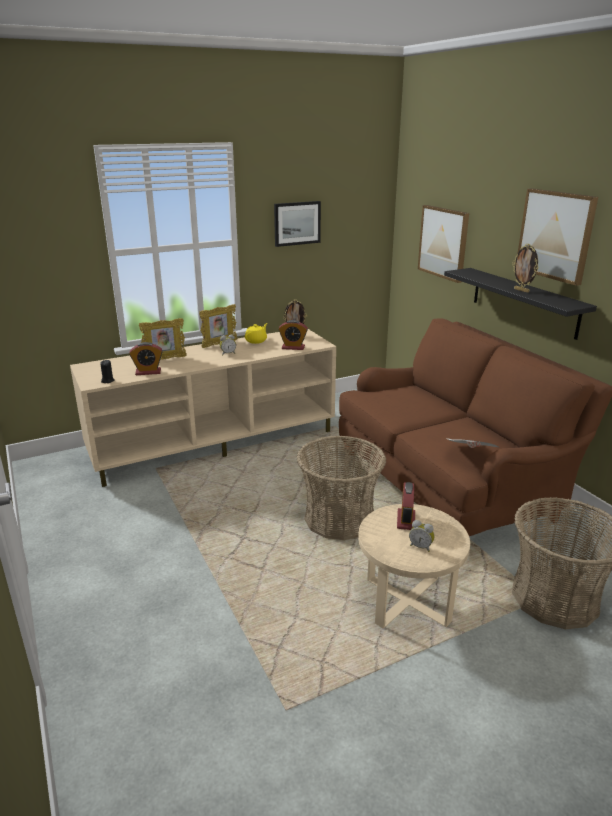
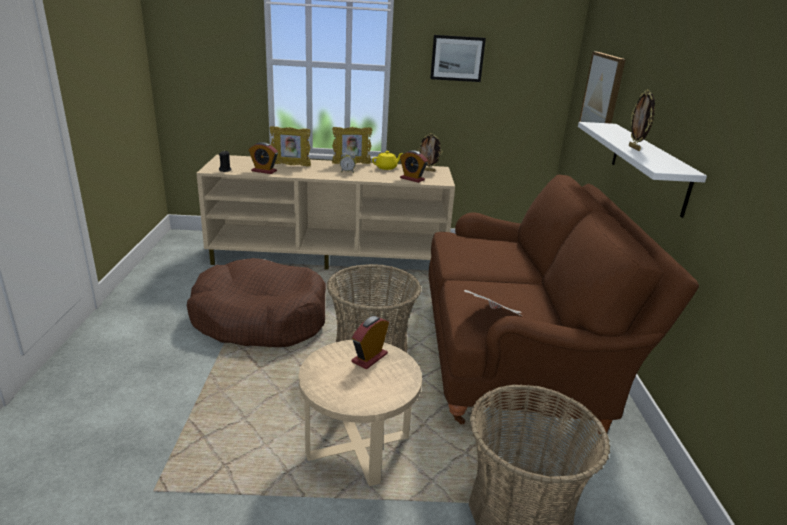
camera: 25 degrees right, 0 degrees up
alarm clock [409,520,435,552] -> none
black shelf [444,268,597,340] -> white shelf [578,122,707,218]
picture [518,188,598,286] -> none
none -> brown dog bed [187,258,326,347]

